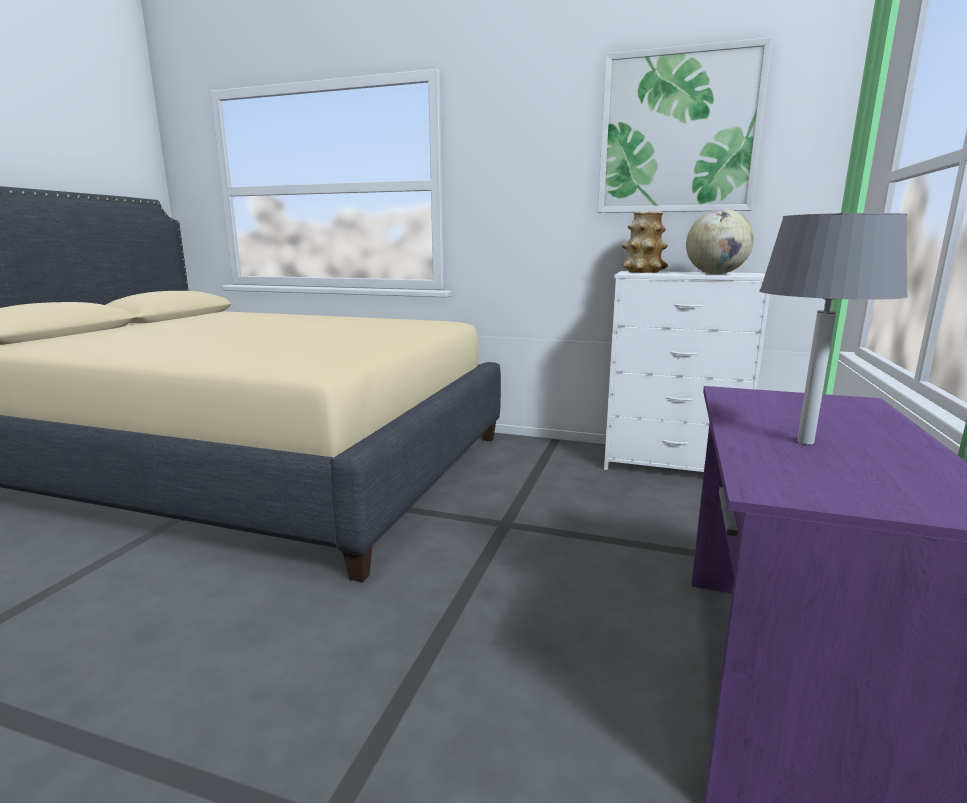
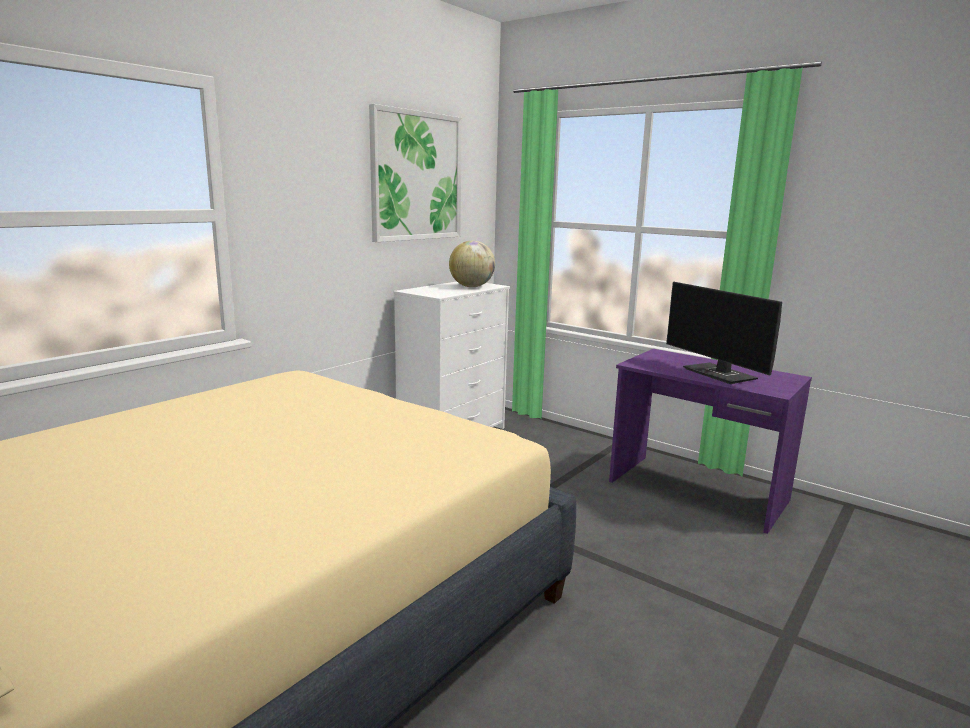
camera: 70 degrees left, 0 degrees up
vase [621,211,668,273] -> none
grey table lamp [759,213,908,445] -> monitor [666,282,782,384]

